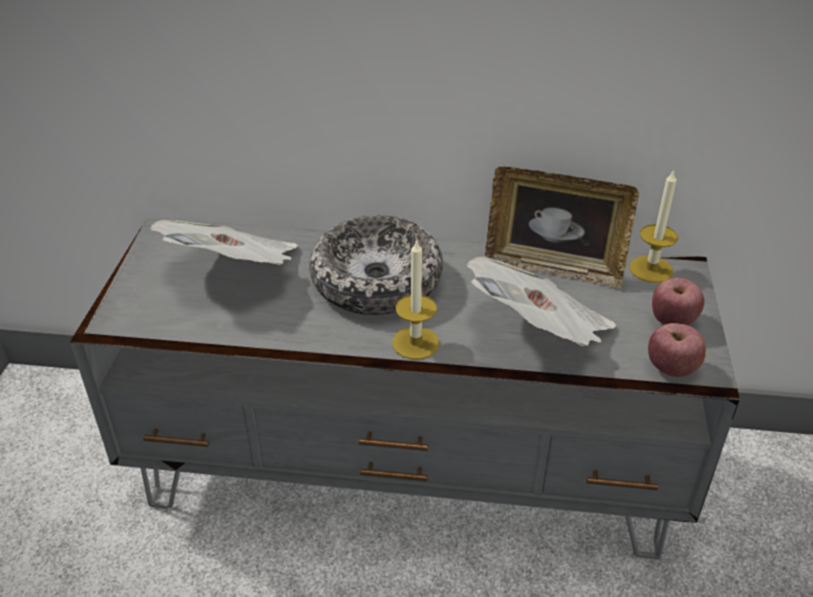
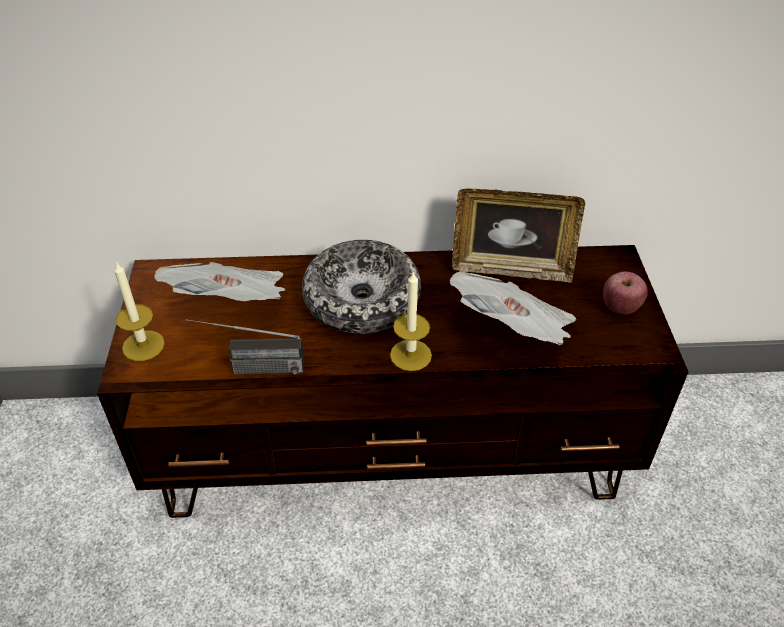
camera: 10 degrees left, 5 degrees up
grey tv stand [70,217,740,559] -> brown tv stand [97,245,688,518]
candle [630,170,678,283] -> candle moved to [114,261,165,361]
apple [648,323,706,377] -> none
none -> radio [186,319,304,375]

